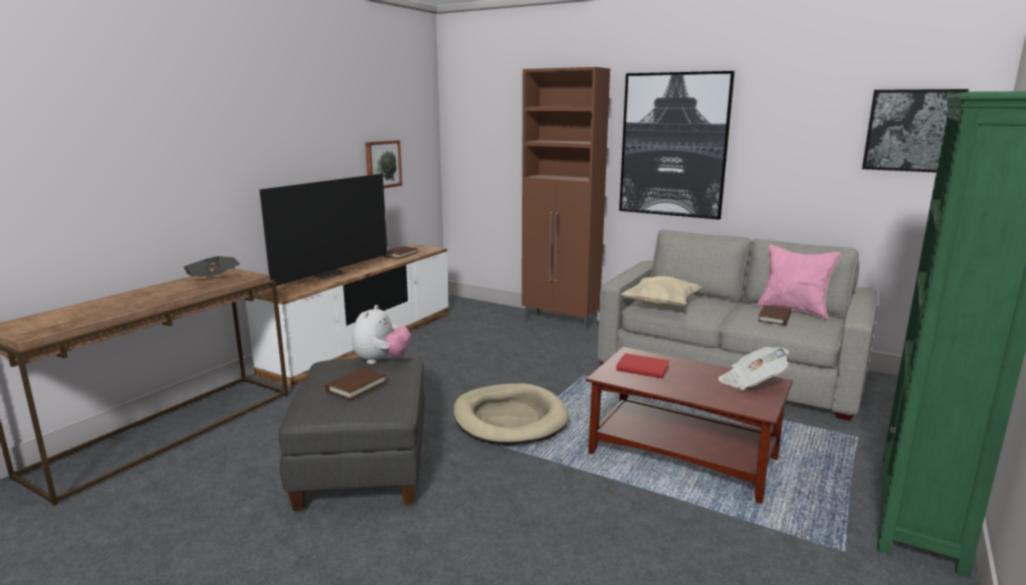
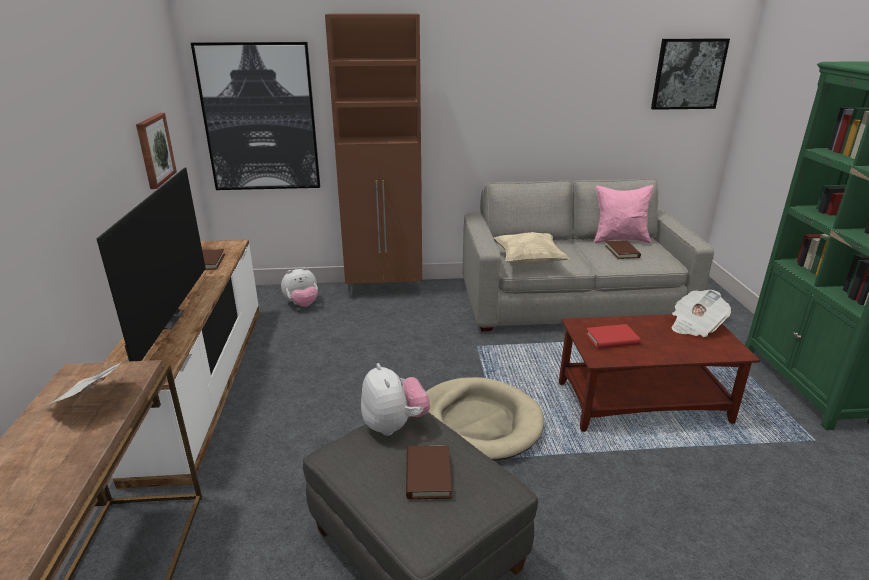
camera: 35 degrees left, 10 degrees up
picture [619,71,735,220] -> picture moved to [191,42,320,190]
none -> plush toy [281,267,318,307]

